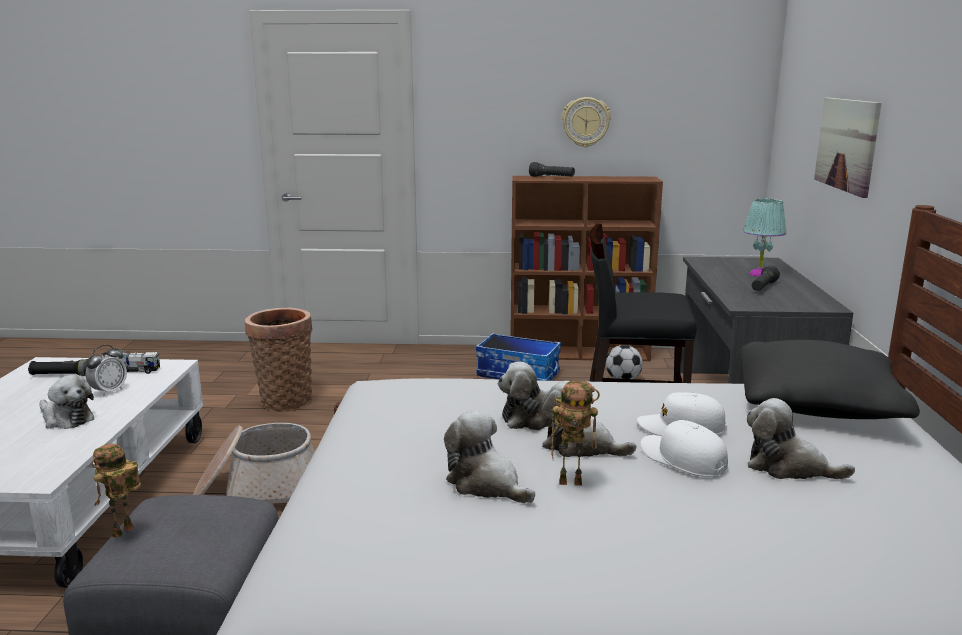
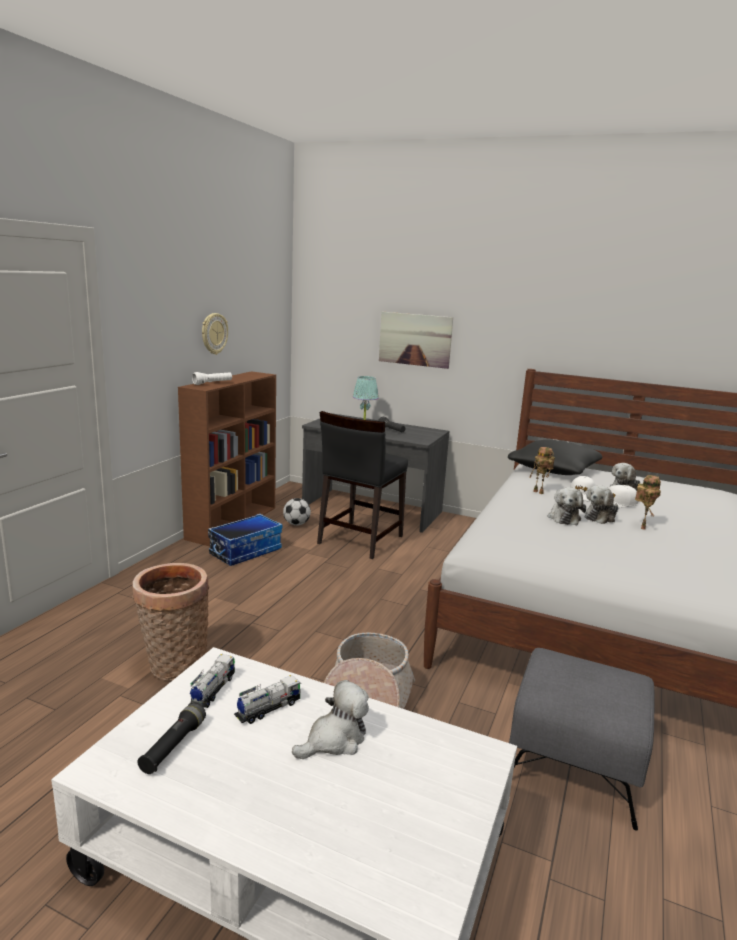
camera: 70 degrees left, 0 degrees up
alarm clock [85,345,127,396] -> toy truck [234,675,301,724]
toy robot [91,444,141,538] -> toy robot moved to [529,447,555,494]
plush toy [444,411,535,503] -> none
black flashlight [529,162,575,177] -> white flashlight [192,372,232,385]

